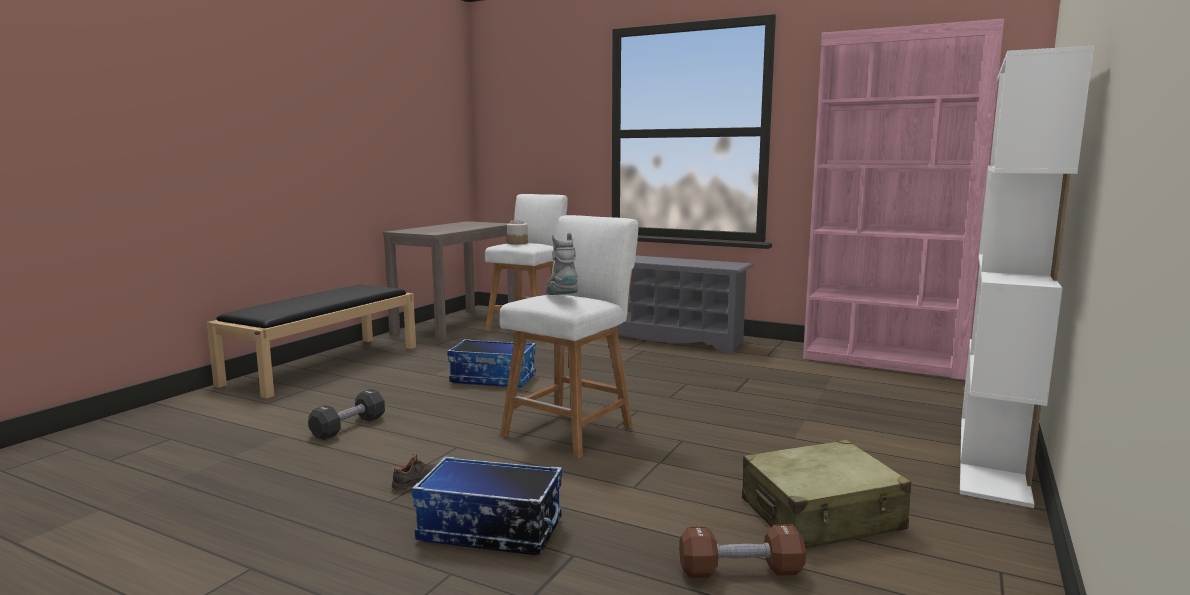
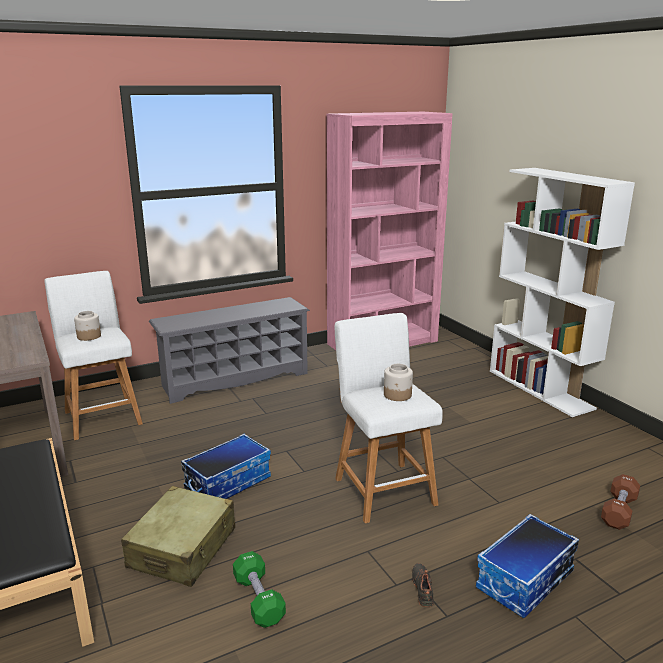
camera: 55 degrees left, 10 degrees up
black dumbbell [308,389,385,440] -> green dumbbell [233,551,286,628]
grey boot [546,233,578,295] -> jar [384,364,413,401]
beige suitcase [742,440,912,548] -> beige suitcase moved to [121,486,235,587]

